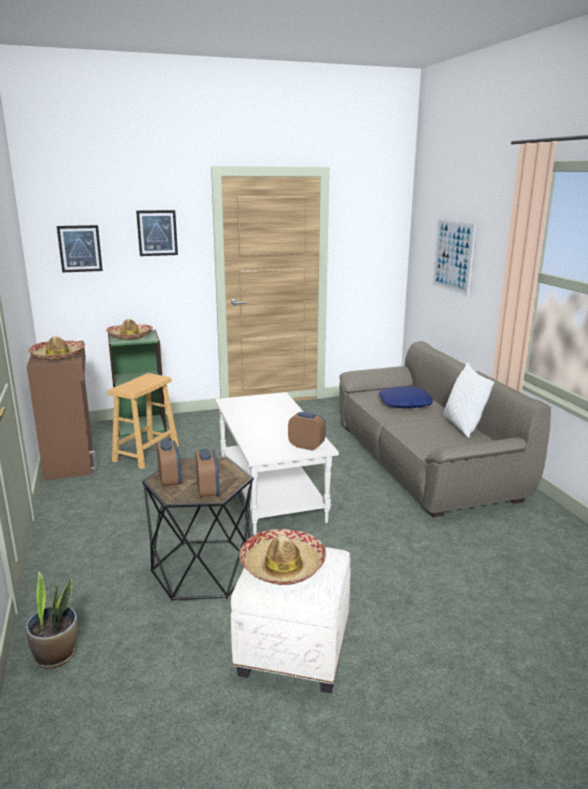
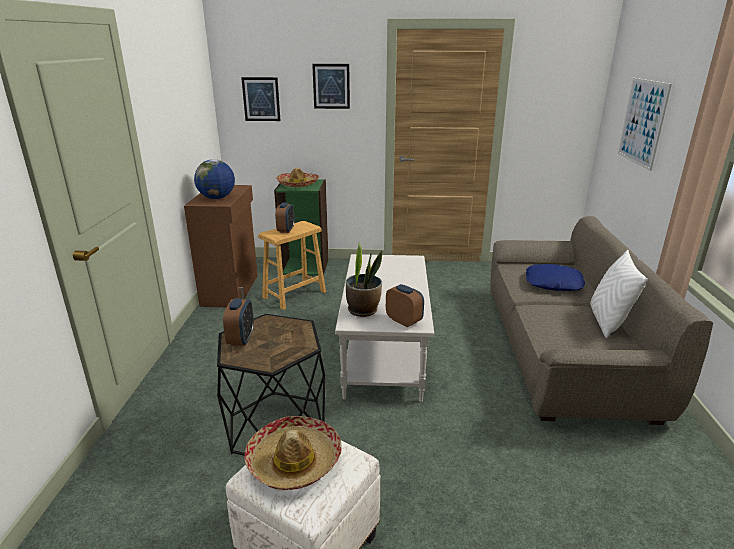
camera: 20 degrees right, 5 degrees up
potted plant [26,570,77,669] -> potted plant moved to [346,242,382,317]
hat [28,336,85,361] -> globe [194,159,235,199]
alarm clock [195,449,219,498] -> alarm clock moved to [275,202,295,233]

